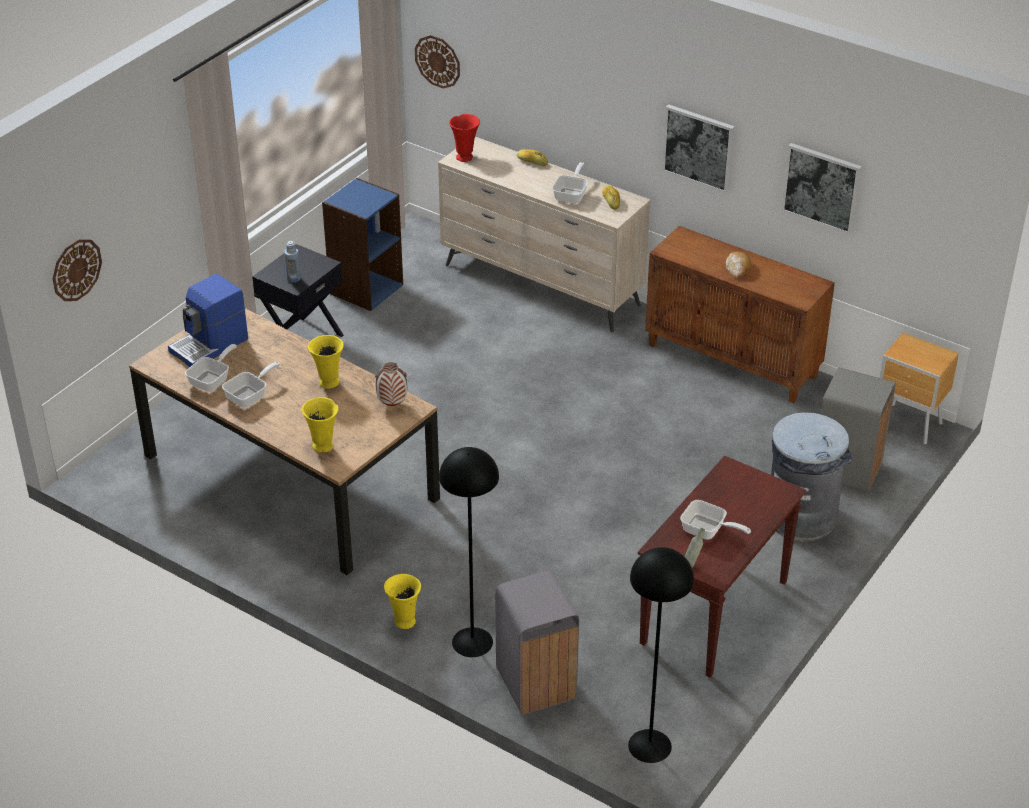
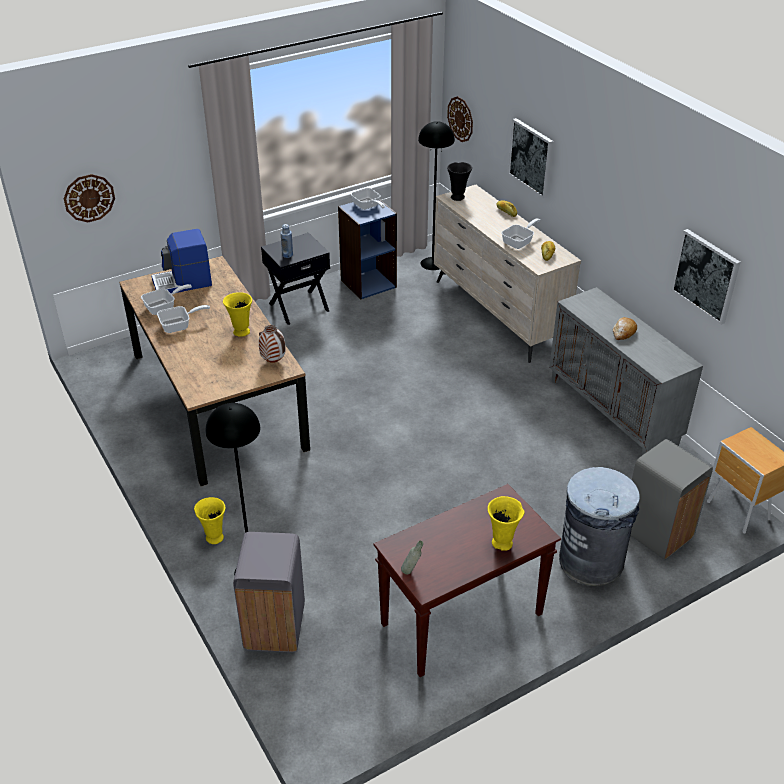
camera: 25 degrees right, 0 degrees up
yellow vase [302,397,339,452] -> yellow vase moved to [488,496,525,551]
red vase [449,114,480,162] -> black vase [447,162,472,201]
black floor lamp [628,547,694,763] -> black floor lamp moved to [418,121,455,270]
brown cabinet [645,226,835,403] -> grey cabinet [549,287,703,456]
picture [662,104,735,194] -> picture moved to [508,118,554,198]
frying pan [680,500,751,540] -> frying pan moved to [351,188,385,210]

